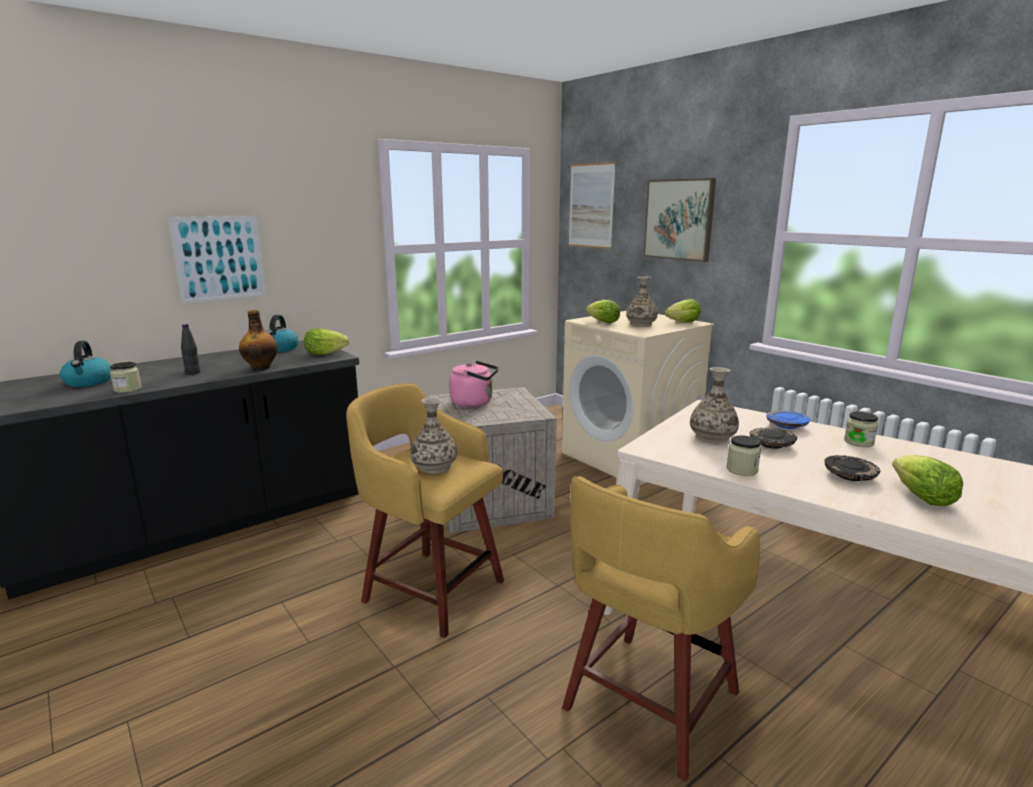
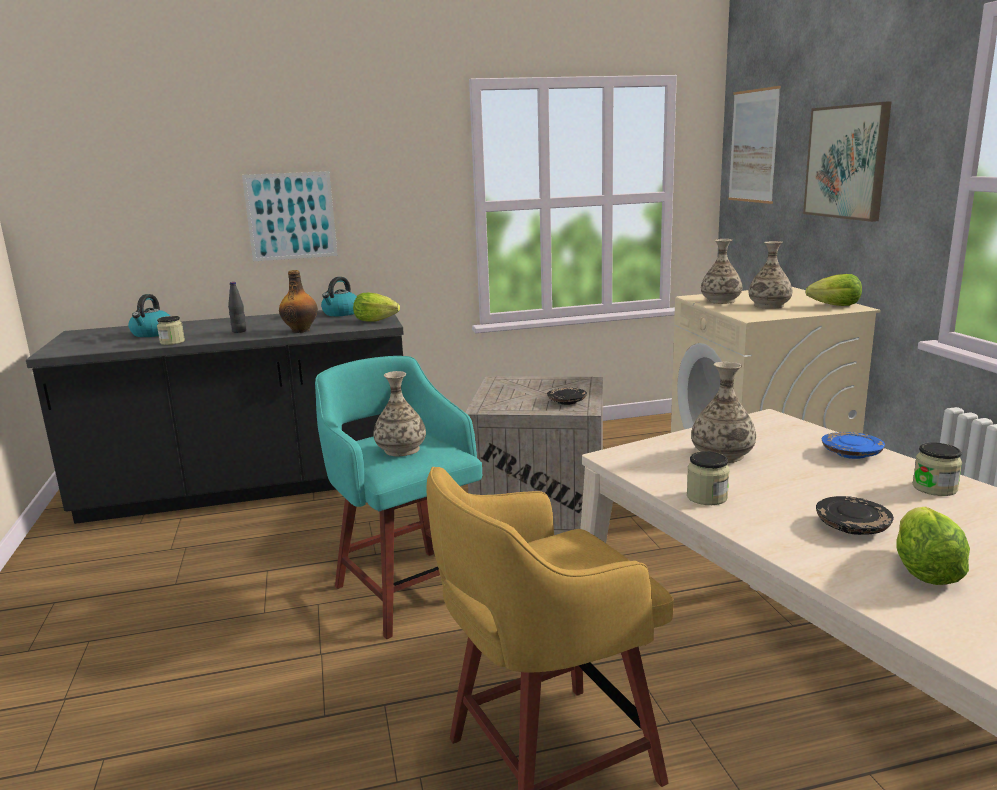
camera: 25 degrees right, 0 degrees up
yellow stool [346,383,504,638] -> turquoise stool [315,356,482,639]
pink kettle [449,361,499,407] -> none
lettuce [586,300,620,323] -> vase [701,239,742,304]
black plate [750,428,797,449] -> black plate moved to [547,388,587,405]

